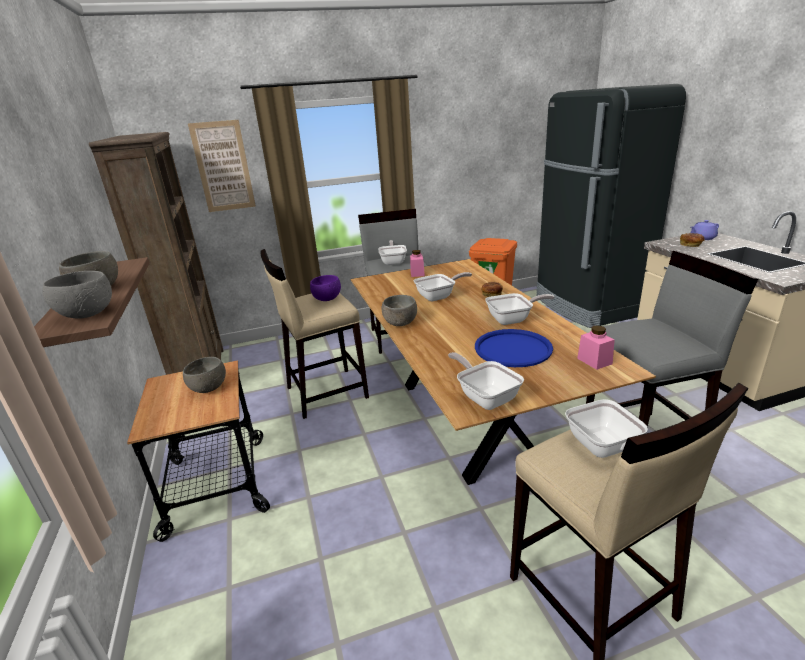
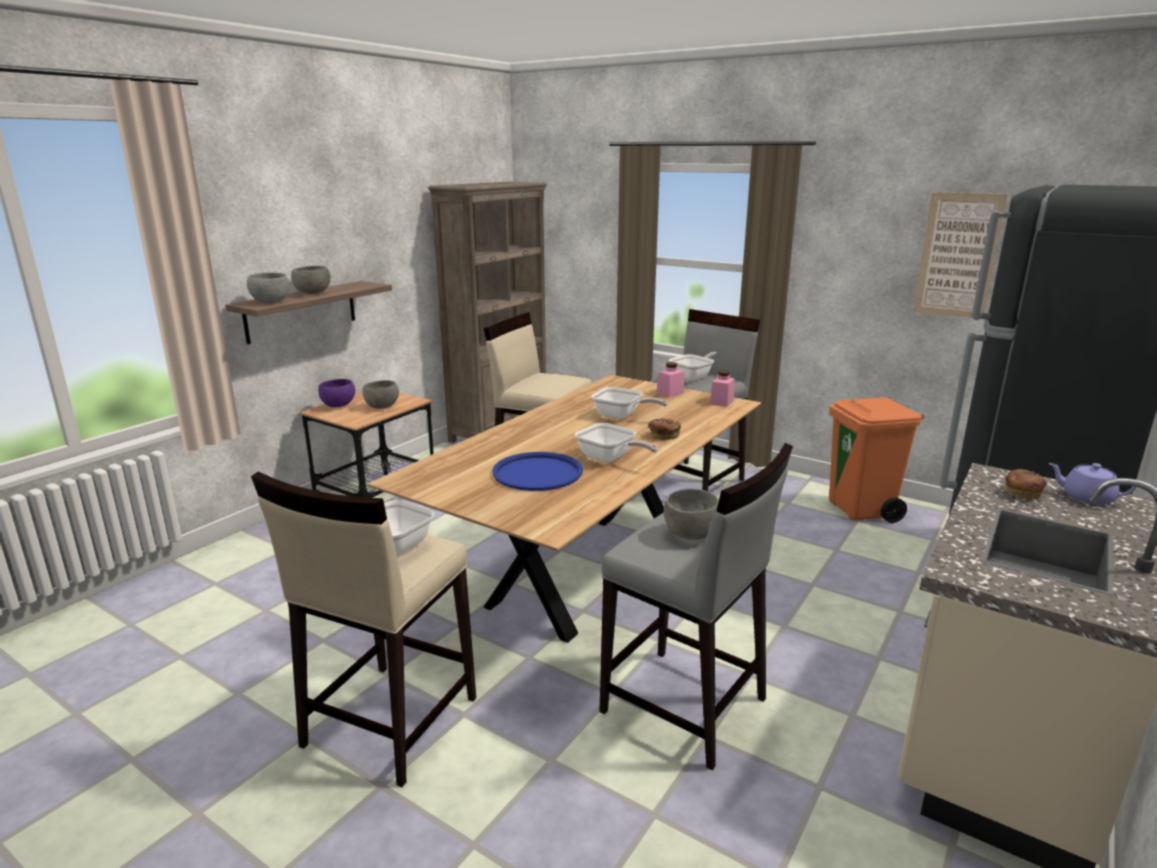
camera: 50 degrees right, 5 degrees down
picture [188,120,256,212] -> picture moved to [913,192,1008,318]
purple bowl [310,275,341,301] -> purple bowl moved to [318,379,355,407]
grey bowl [381,295,417,326] -> grey bowl moved to [664,489,719,540]
frying pan [448,352,524,410] -> none
pink jar [577,325,615,370] -> pink jar moved to [710,370,735,407]

